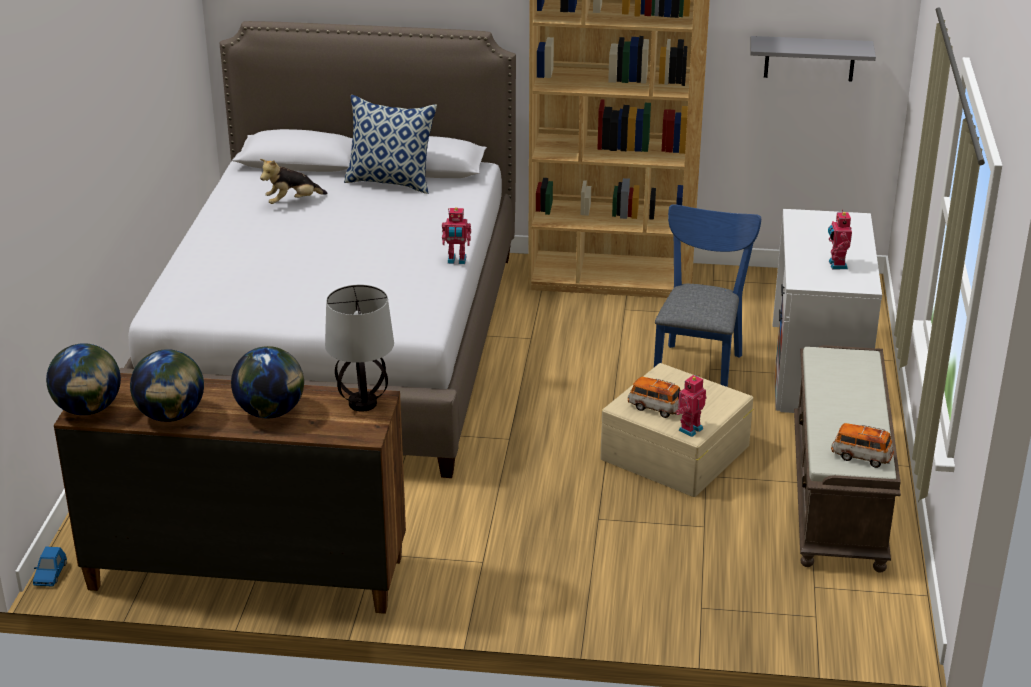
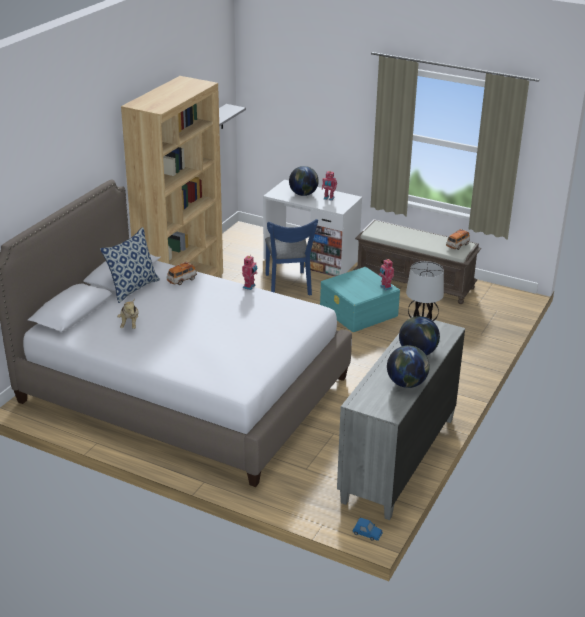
camera: 70 degrees left, 0 degrees up
globe [46,343,121,415] -> globe moved to [289,166,319,196]
brown dresser [54,373,406,614] -> grey dresser [337,315,465,520]
beige storage box [601,363,753,497] -> turquoise storage box [320,267,400,332]
toy car [628,376,681,418] -> toy car moved to [166,261,197,285]
blue chair [654,204,761,387] -> blue chair turned 135 degrees counterclockwise [265,219,318,296]

